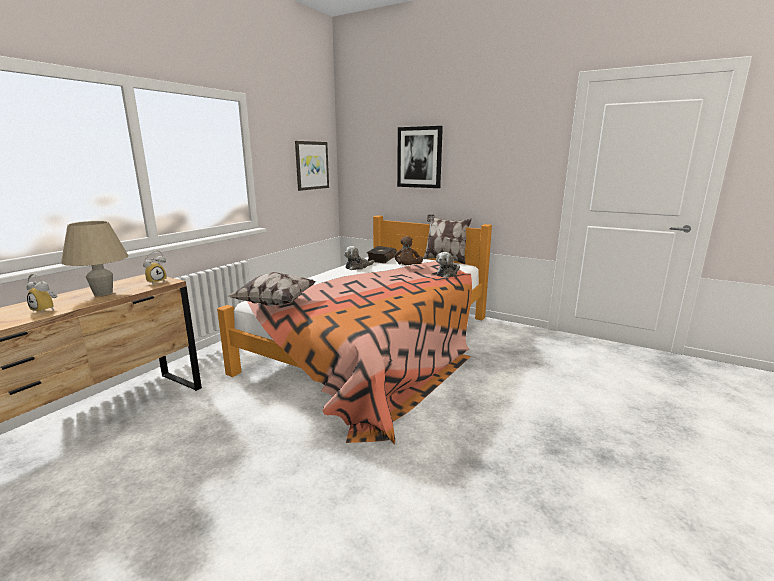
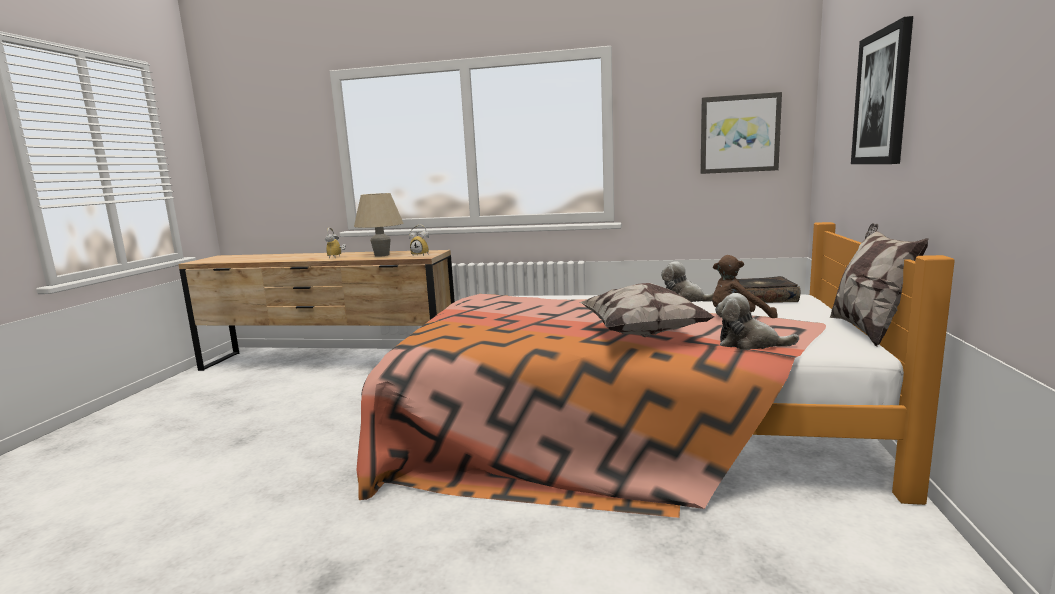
camera: 70 degrees right, 5 degrees down
pillow [227,272,316,307] -> pillow moved to [580,283,715,337]

